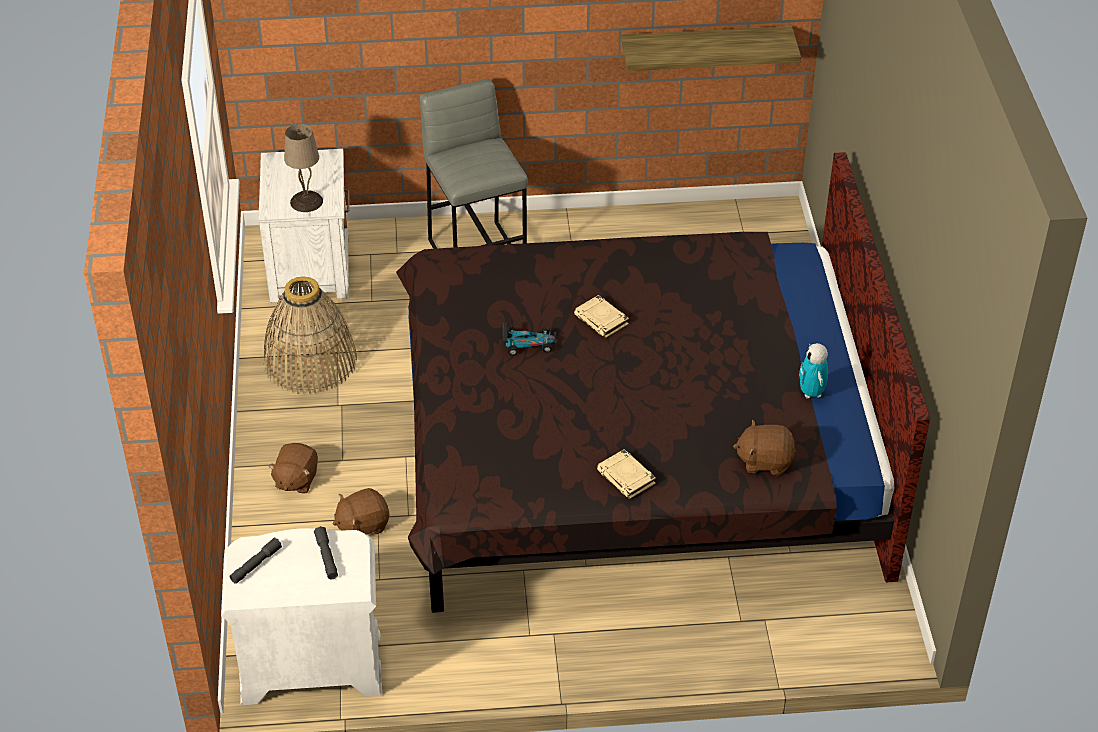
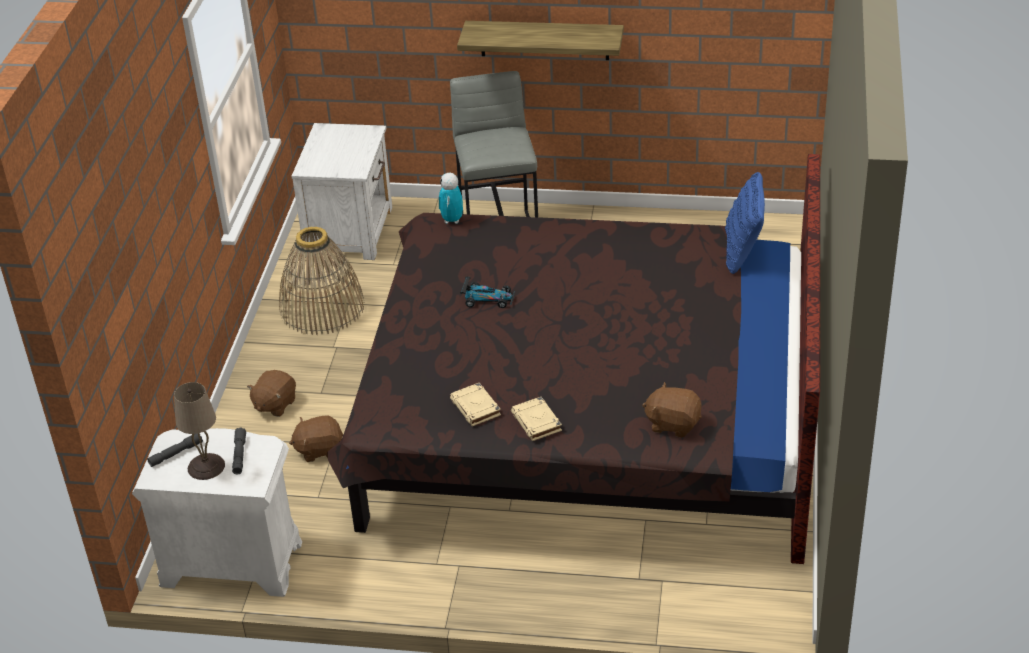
camera: 15 degrees right, 5 degrees down
beige table lamp [284,124,323,212] -> beige table lamp moved to [174,382,225,480]
beige book [574,295,629,338] -> beige book moved to [450,383,501,426]
shelf [621,26,801,71] -> shelf moved to [457,21,624,60]
toy robot [799,343,828,399] -> toy robot moved to [439,173,463,224]
none -> blue pillow [725,172,765,274]

